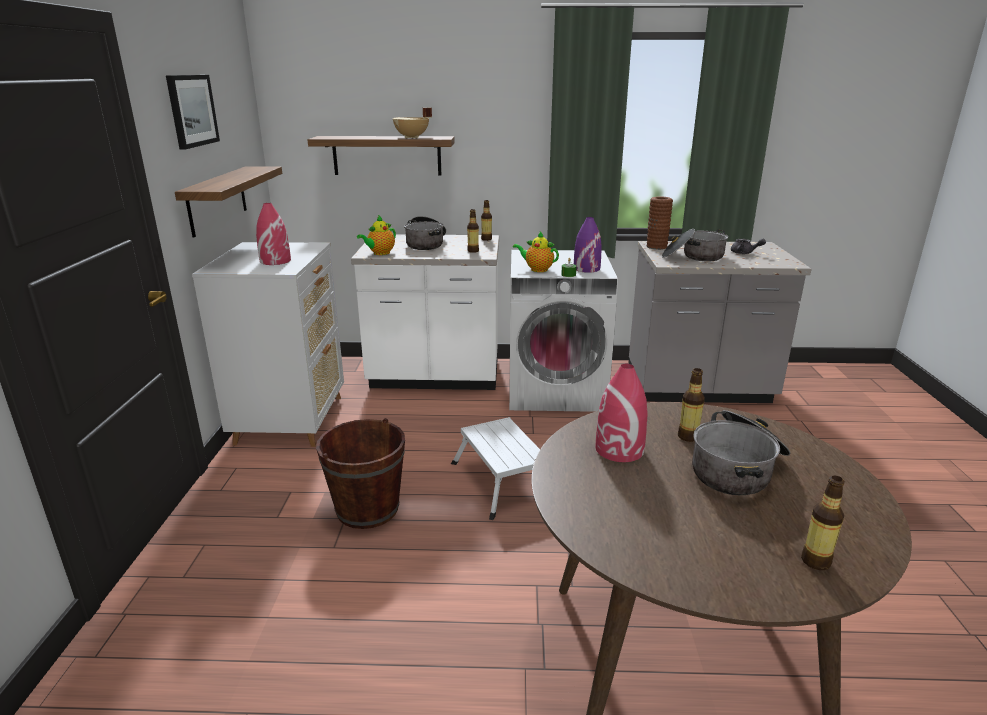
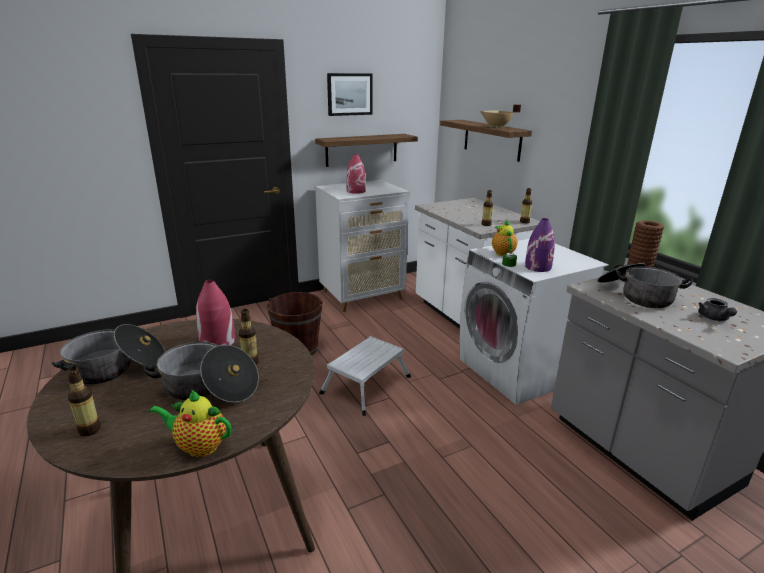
camera: 60 degrees right, 0 degrees up
teapot [357,215,396,255] -> teapot moved to [149,390,231,457]
cooking pot [404,216,446,250] -> cooking pot moved to [52,324,165,385]

